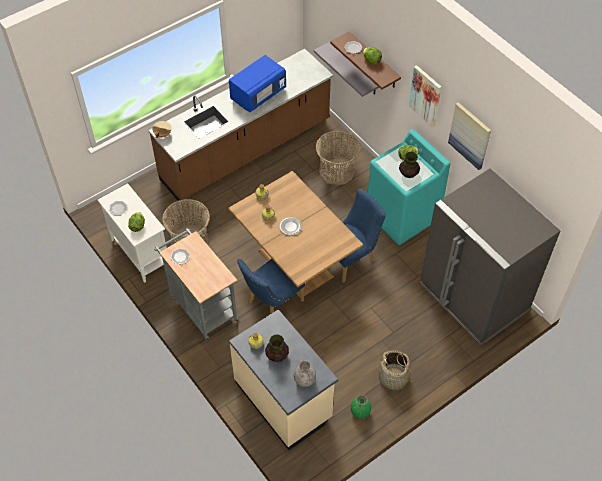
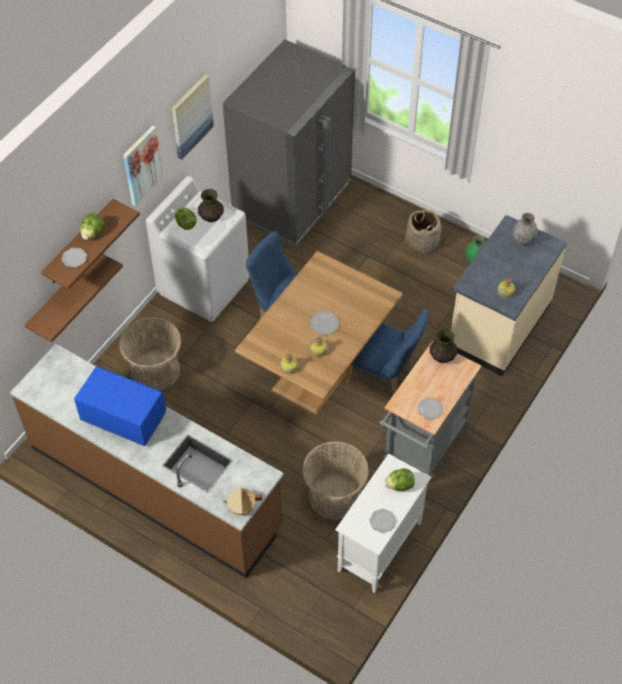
camera: 110 degrees left, 0 degrees up
vase [265,334,289,362] -> vase moved to [430,329,458,363]
grey shelf [314,42,379,97] -> brown shelf [25,254,123,342]
turquoise washing machine [368,129,451,245] -> white washing machine [146,176,250,322]

